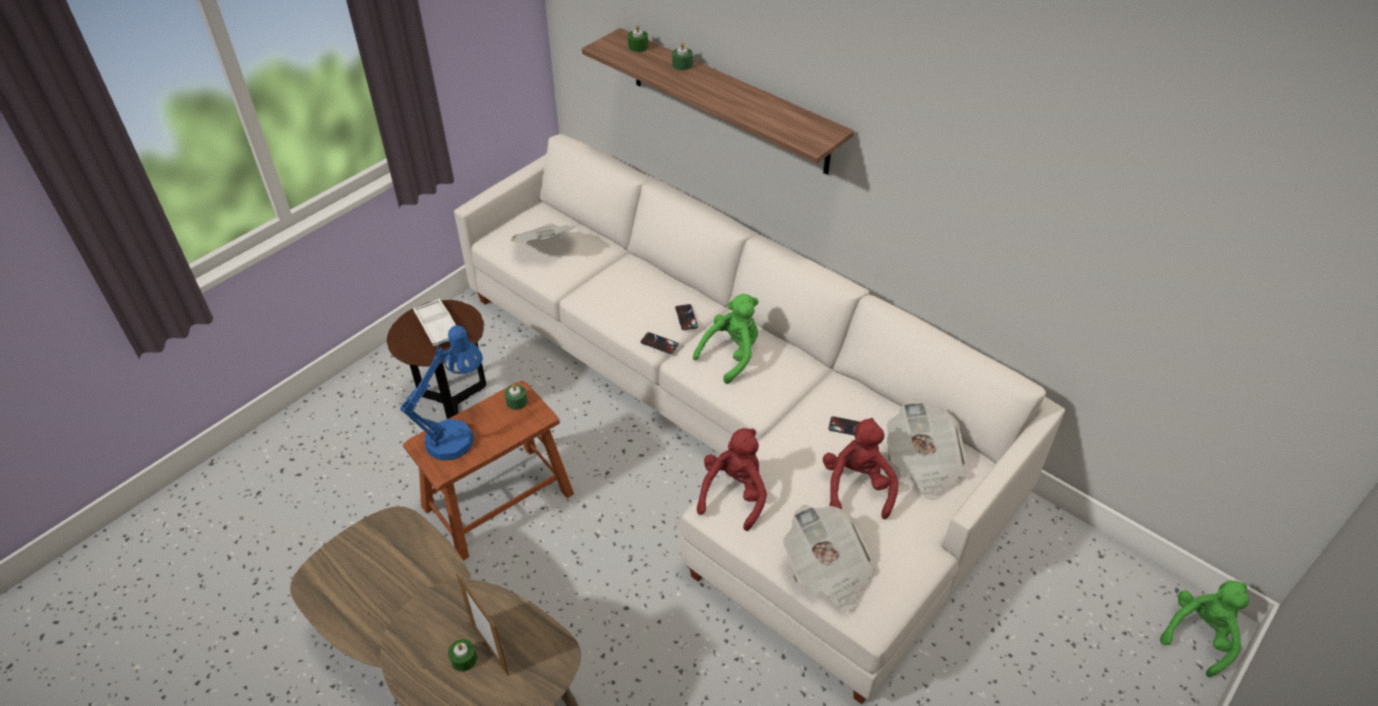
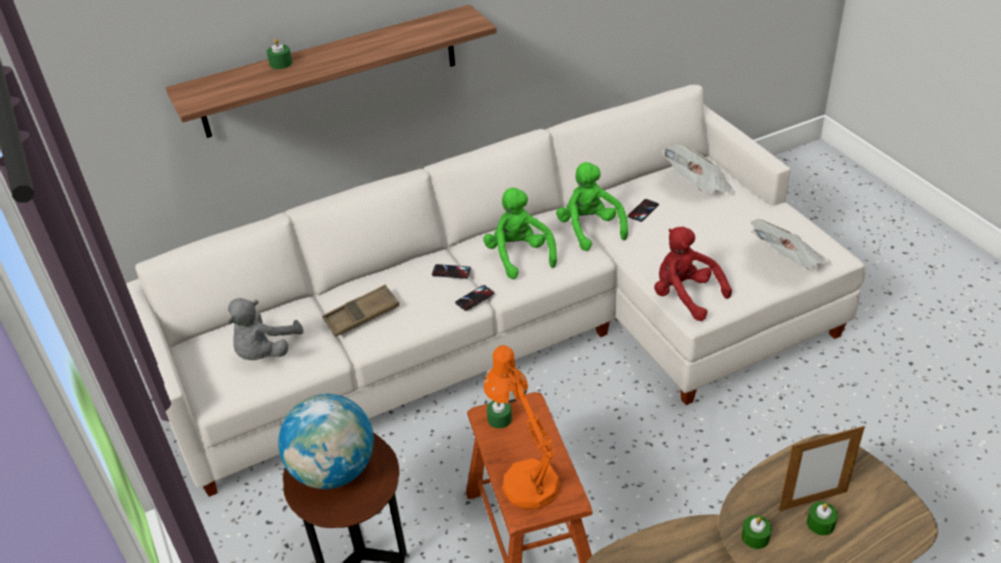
camera: 65 degrees left, 5 degrees down
blue table lamp [400,325,483,460] -> orange table lamp [484,345,560,510]
white tray [413,299,456,346] -> globe [278,394,374,489]
newspaper [511,223,576,243] -> grey plush toy [227,298,304,360]
green candle [628,25,648,52] -> green candle moved to [742,515,772,549]
red plush toy [823,418,898,520] -> none
green plush toy [1160,581,1249,677] -> green plush toy moved to [556,162,628,251]
none -> brown tray [322,285,400,337]

